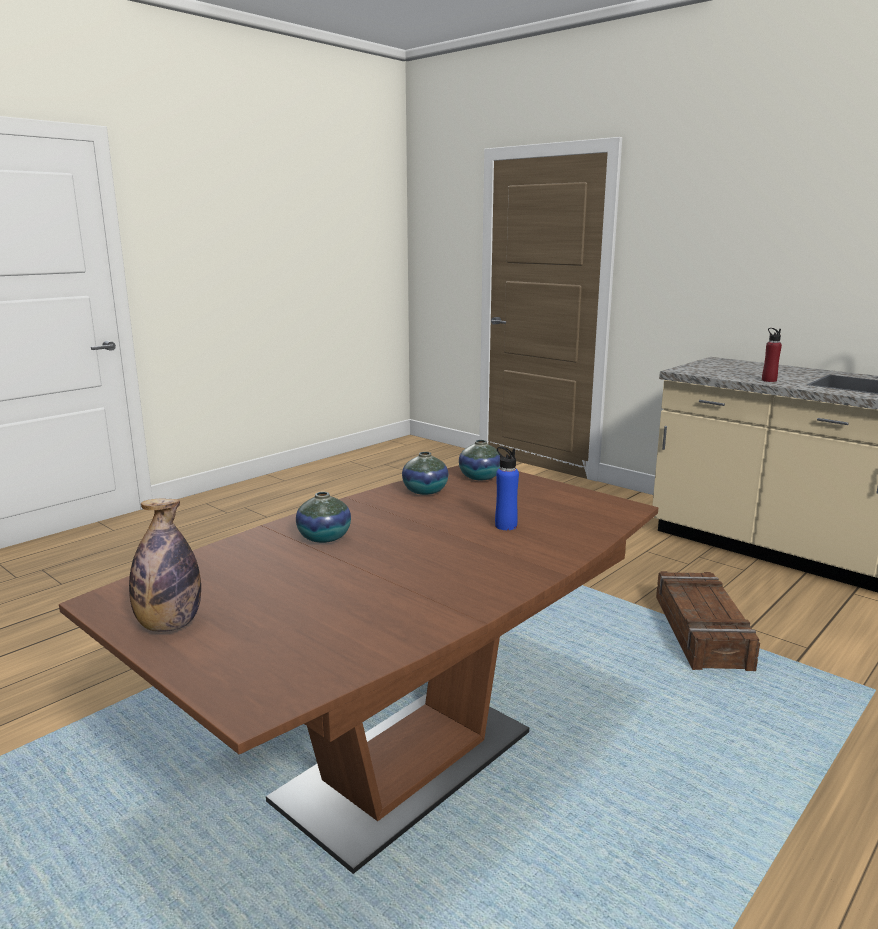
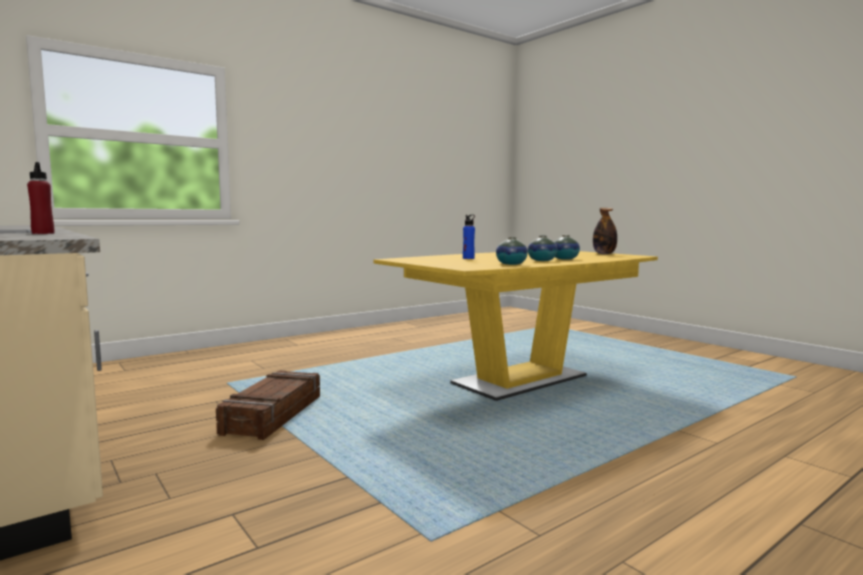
camera: 170 degrees left, 10 degrees down
brown dining table [59,465,658,874] -> yellow dining table [374,251,658,401]
vase [459,440,500,480] -> vase moved to [528,235,557,261]

